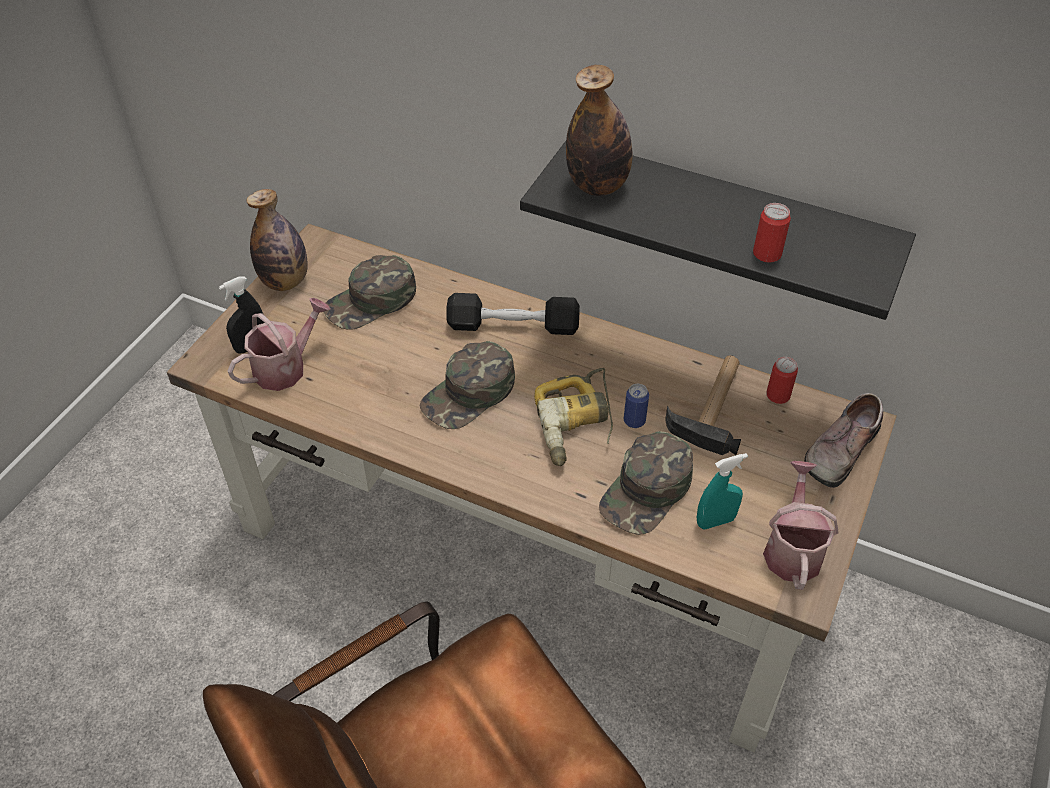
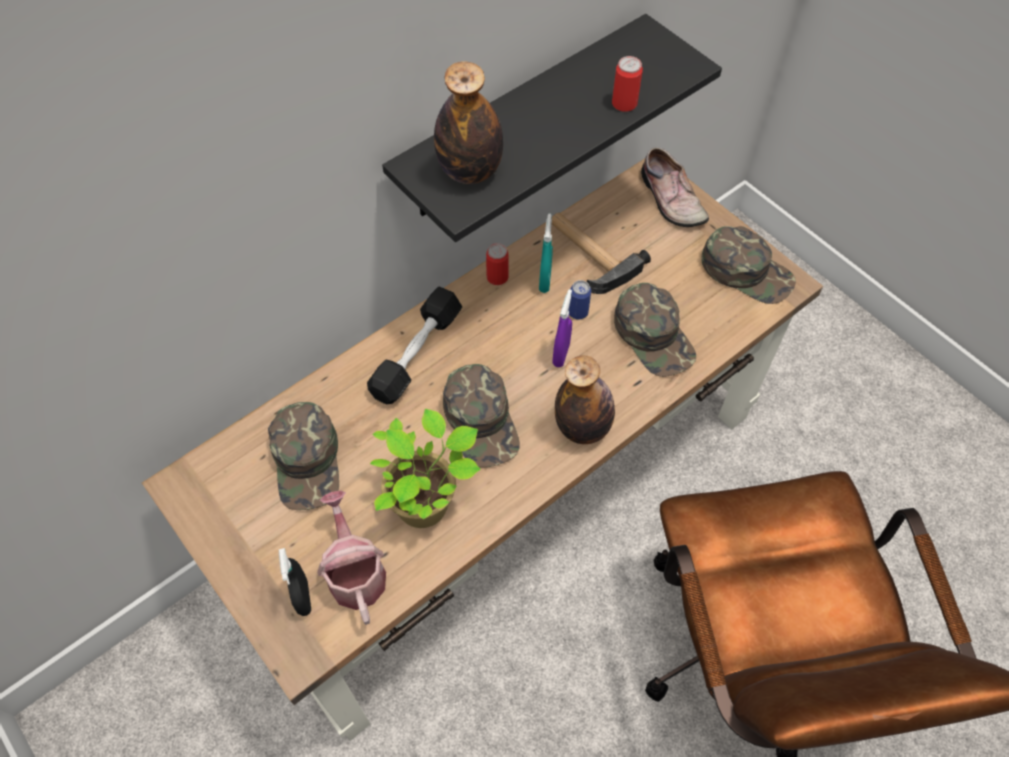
camera: 65 degrees left, 10 degrees up
bottle [246,189,308,291] -> bottle moved to [555,355,615,444]
power drill [534,368,613,466] -> purple spray bottle [553,289,572,367]
turquoise spray bottle [697,453,748,529] -> turquoise spray bottle moved to [539,213,553,293]
watering can [763,461,838,590] -> green cap [701,226,796,304]
can [766,357,798,404] -> can moved to [486,243,509,285]
none -> potted plant [370,409,481,528]

